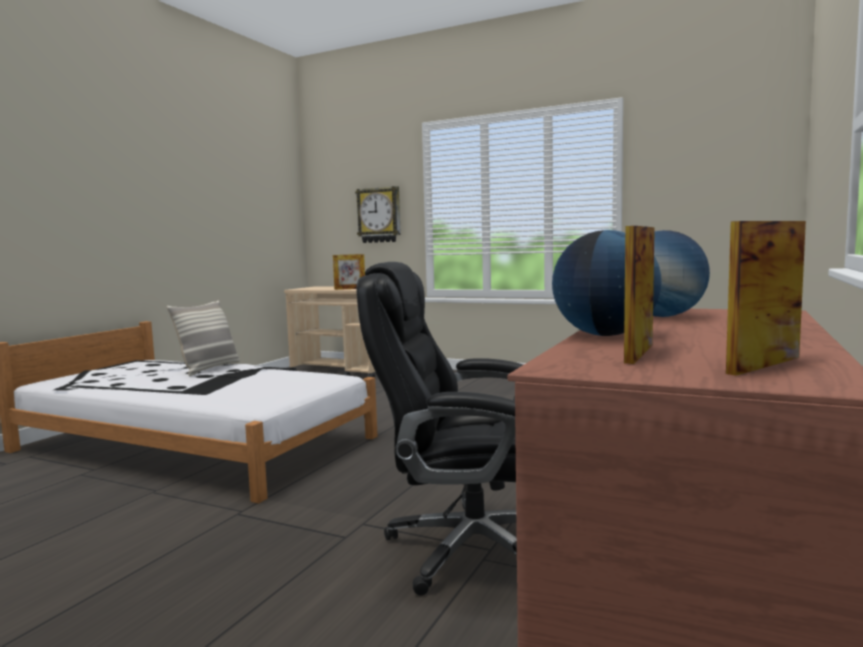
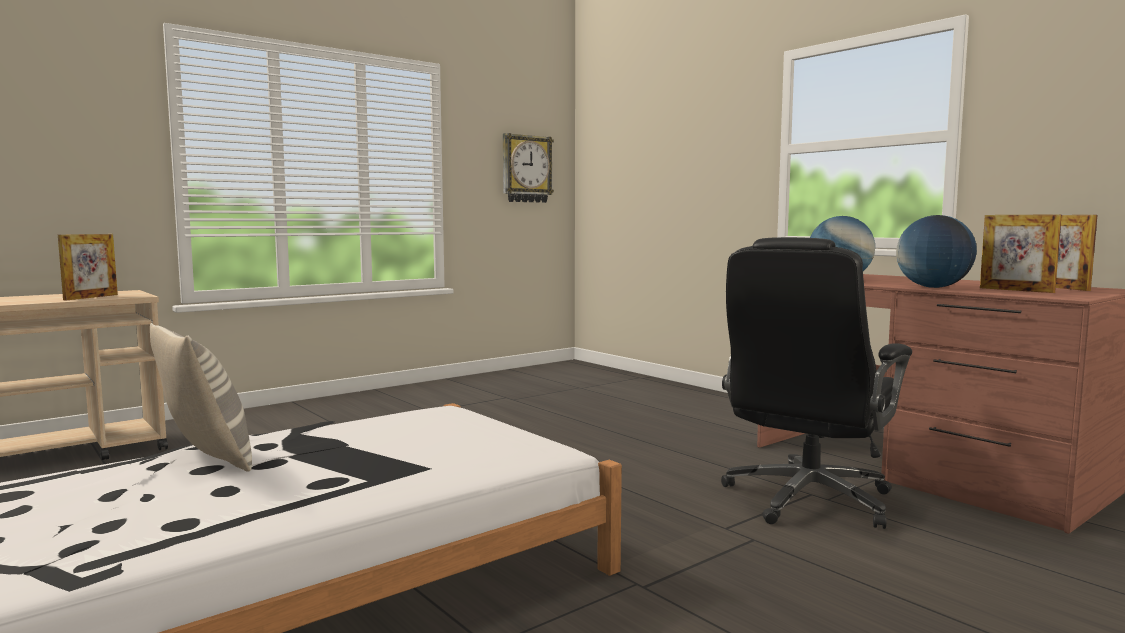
camera: 65 degrees left, 0 degrees up
wall clock [355,186,401,243] -> wall clock moved to [503,133,554,203]

